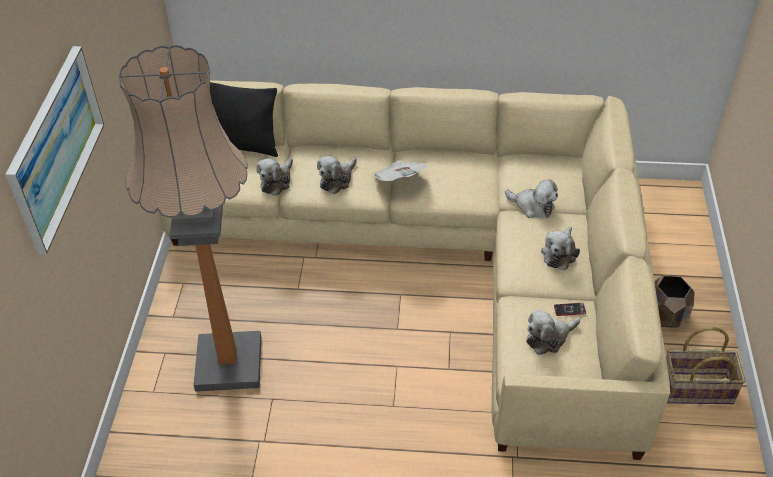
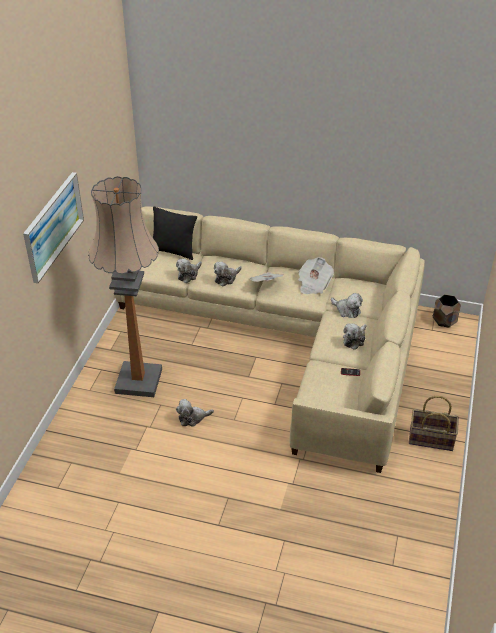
camera: 10 degrees right, 5 degrees down
plush toy [526,309,580,355] -> plush toy moved to [176,399,214,427]
brown planter [655,276,695,328] -> brown planter moved to [433,294,461,328]
none -> newspaper [298,257,334,294]

